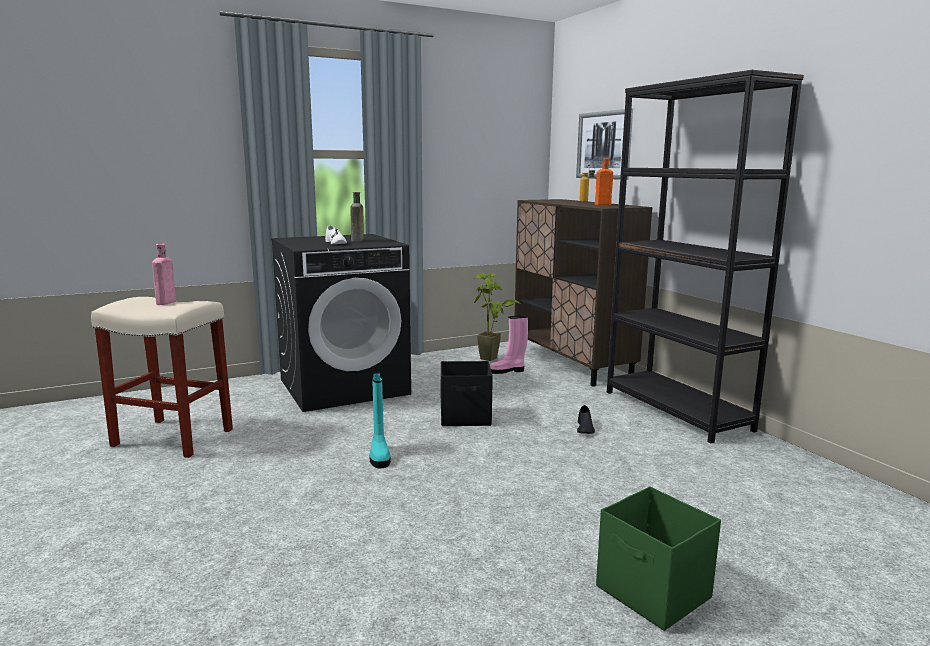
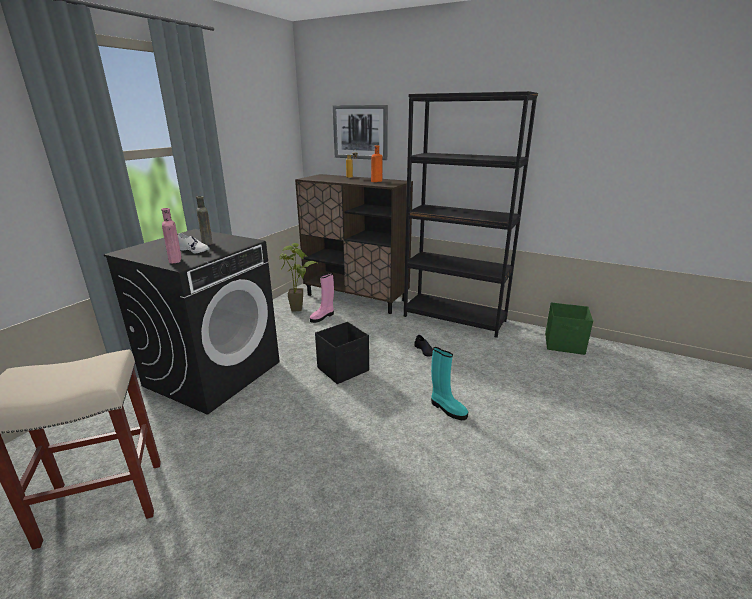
camera: 35 degrees left, 10 degrees up
pink bottle [152,244,176,305] -> pink bottle moved to [161,208,182,263]
turquoise boot [369,372,391,468] -> turquoise boot moved to [431,347,468,420]
green storage box [596,486,721,631] -> green storage box moved to [545,302,593,355]

